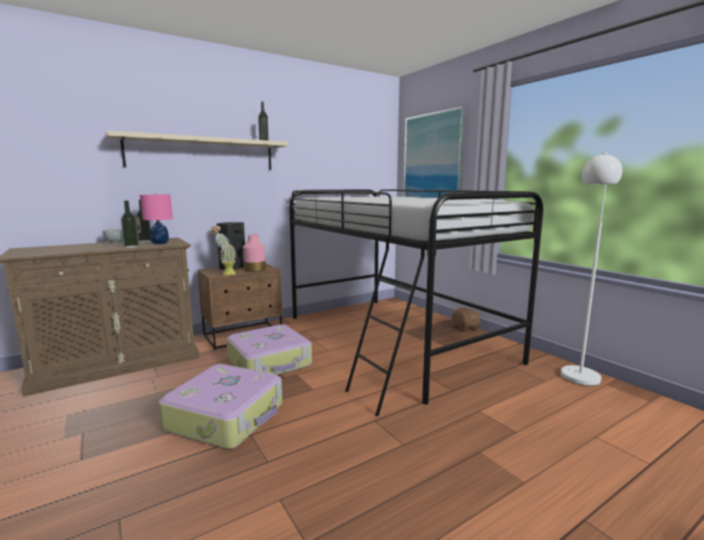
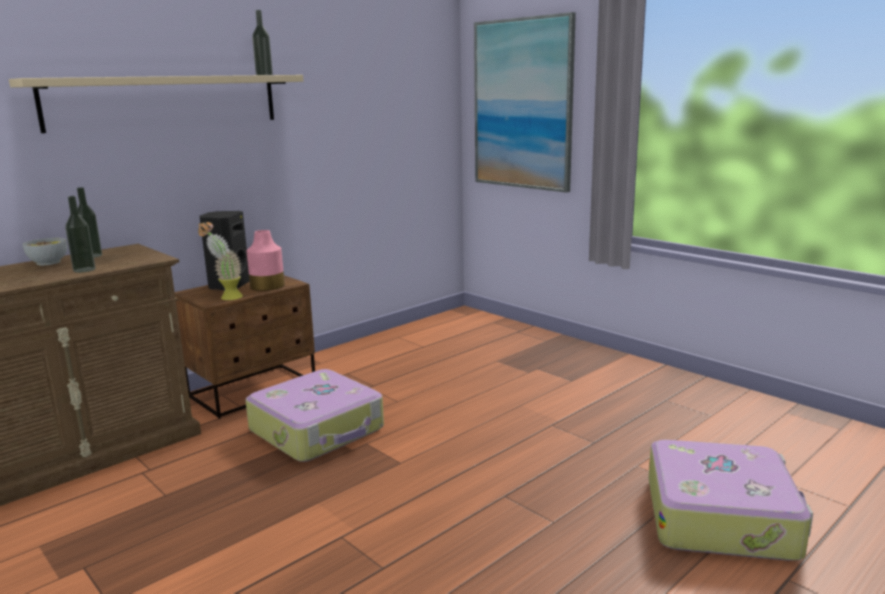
camera: 10 degrees left, 5 degrees up
pink table lamp [140,194,173,244] -> none
suitcase [159,364,282,449] -> suitcase moved to [648,440,813,561]
black bed [289,189,543,416] -> none
brown plush toy [452,307,481,332] -> none
white floor lamp [561,152,622,386] -> none

